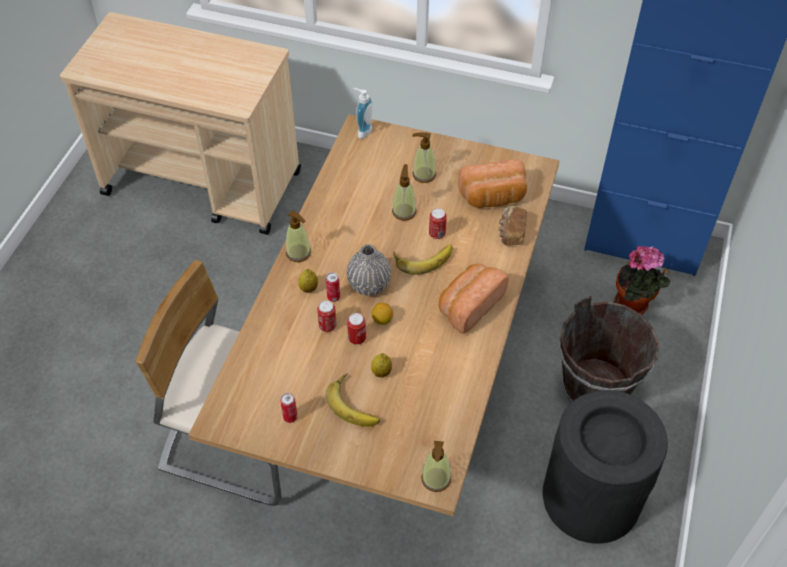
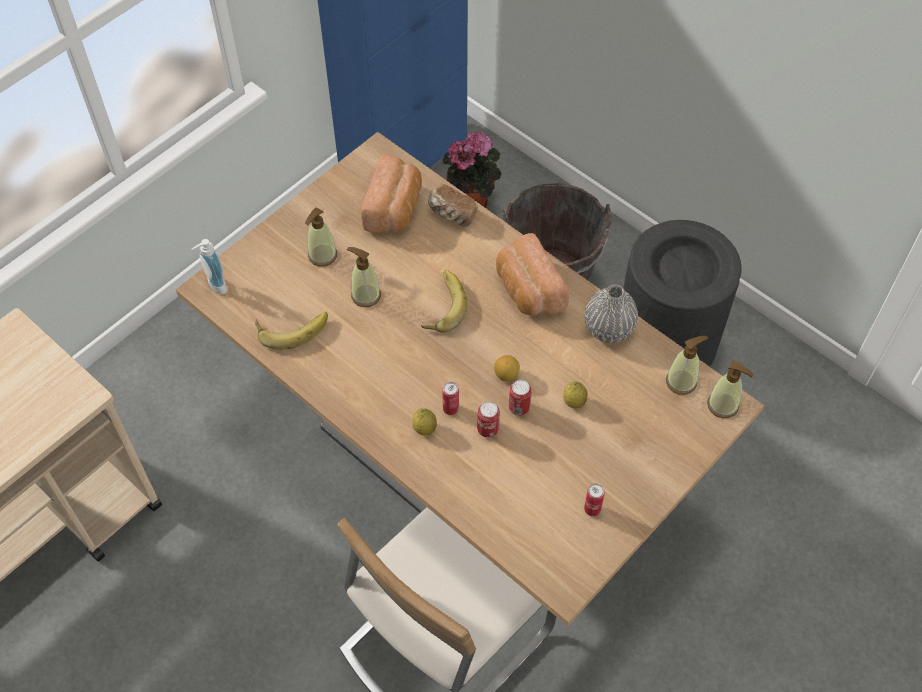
camera: 65 degrees left, 5 degrees up
soap dispenser [286,211,311,262] -> soap dispenser moved to [666,336,708,395]
banana [326,373,380,427] -> banana moved to [255,312,328,350]
grey vase [347,244,391,296] -> grey vase moved to [585,284,638,343]
can [429,208,447,239] -> none

